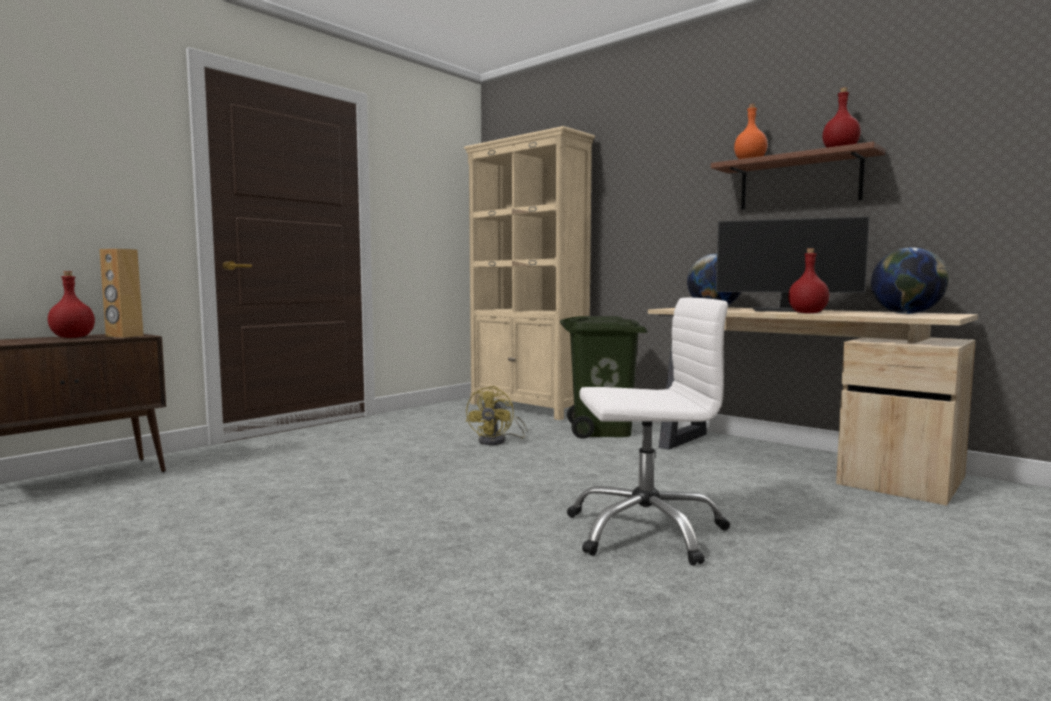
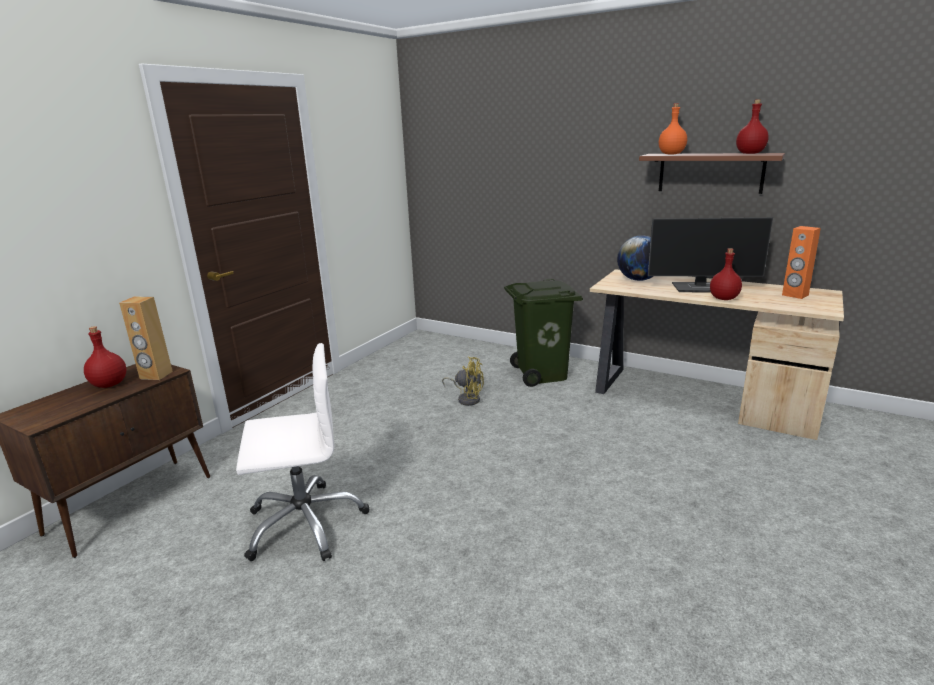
camera: 10 degrees left, 15 degrees up
beige bookcase [464,126,595,420] -> none
yellow fan [466,386,528,445] -> yellow fan turned 75 degrees counterclockwise [442,357,484,406]
white office chair [567,298,730,565] -> white office chair moved to [236,343,370,561]
globe [871,248,949,314] -> orange speaker [782,226,821,299]

